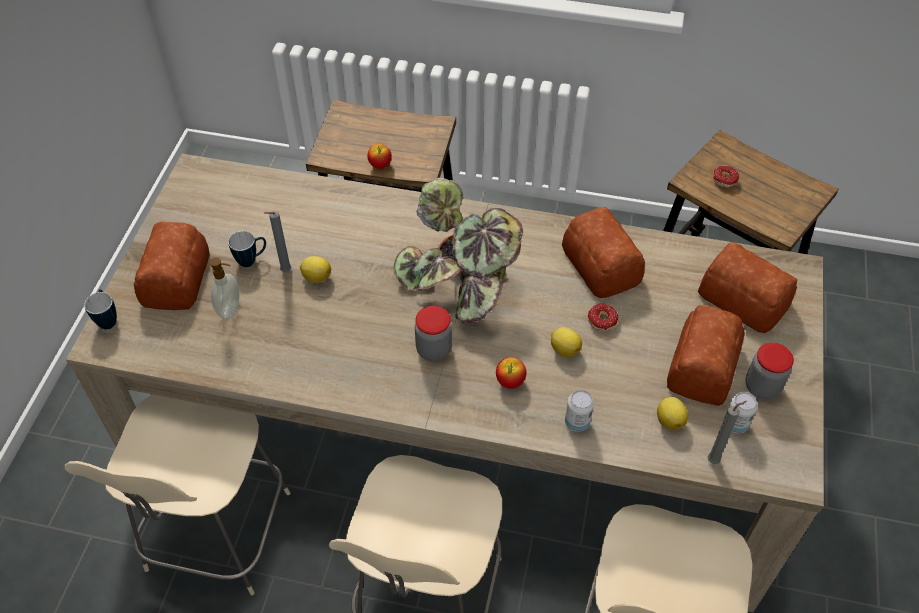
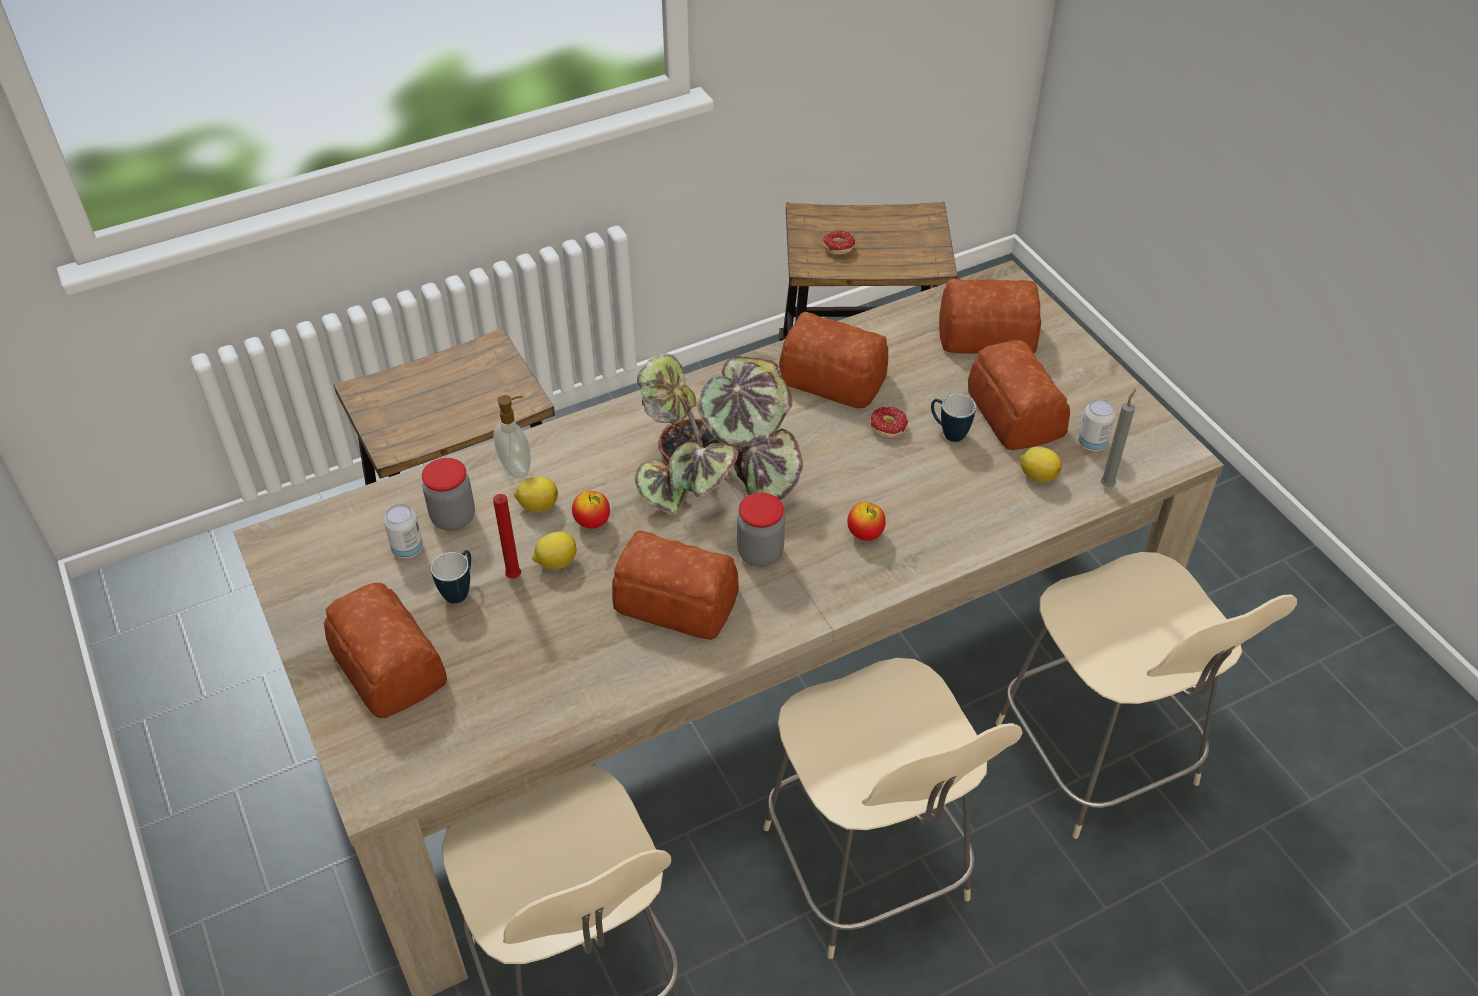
camera: 40 degrees left, 5 degrees down
mug [84,289,117,329] -> mug moved to [931,394,976,442]
soap dispenser [210,257,240,319] -> soap dispenser moved to [493,395,531,478]
grey candle [265,211,291,272] -> red candle [493,494,521,579]
apple [367,144,392,169] -> apple moved to [572,491,610,529]
lemon [551,327,582,357] -> lemon moved to [514,477,558,512]
can [565,390,594,432] -> can moved to [384,504,423,559]
jar [745,343,794,399] -> jar moved to [422,458,475,531]
none -> bread [612,531,739,640]

